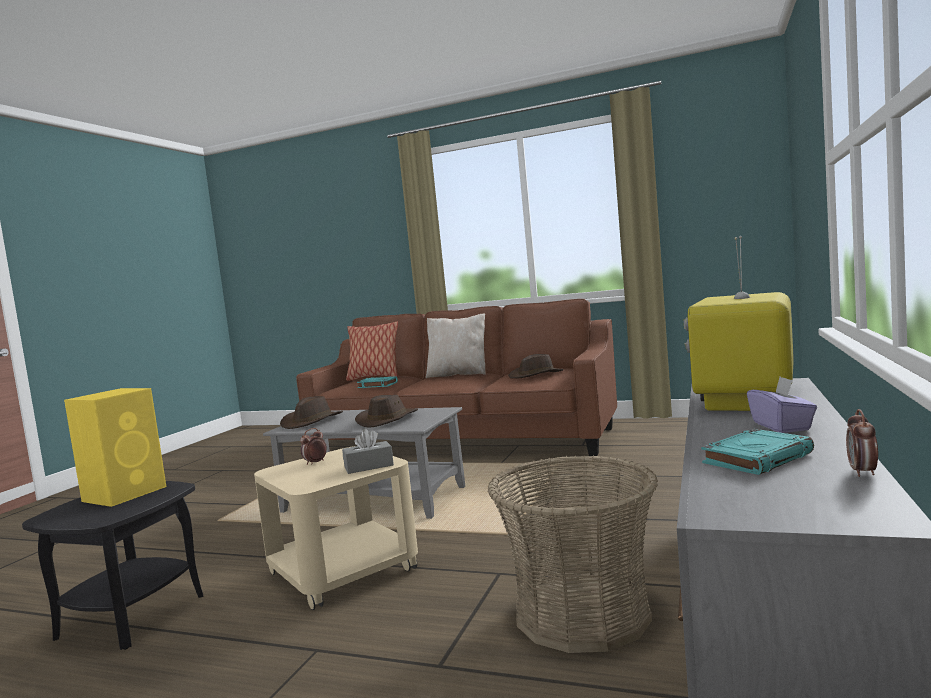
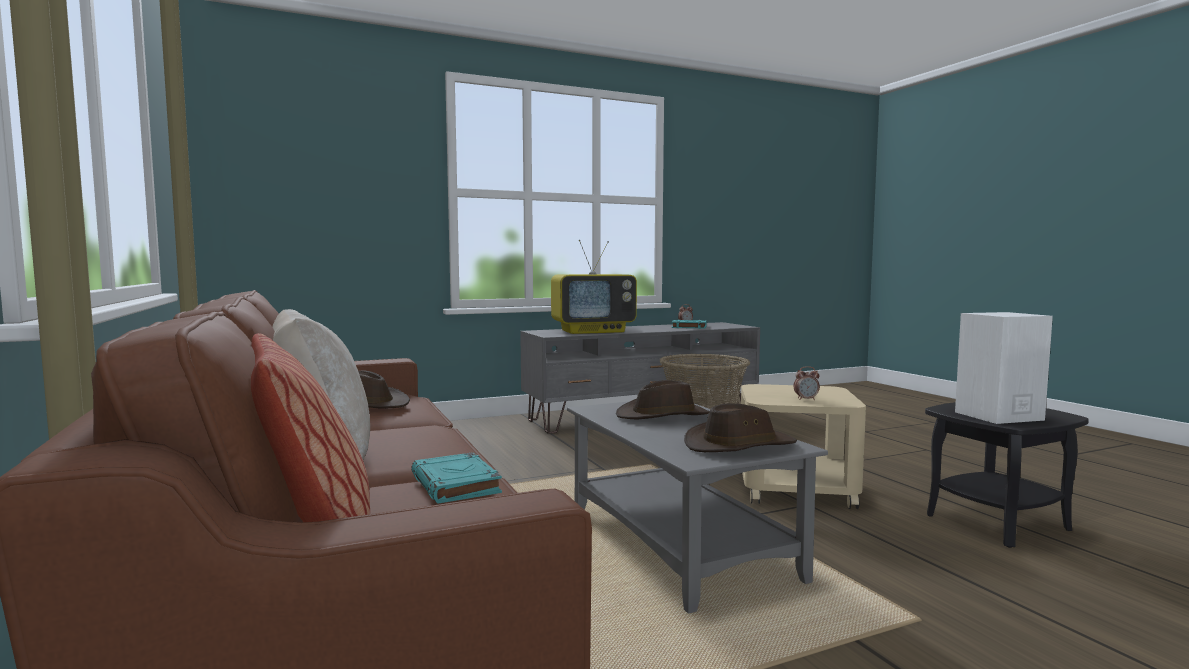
camera: 135 degrees left, 0 degrees up
yellow speaker [64,388,167,507] -> white speaker [955,312,1053,424]
grey tissue box [342,429,394,474] -> none
purple tissue box [747,376,817,433] -> none

